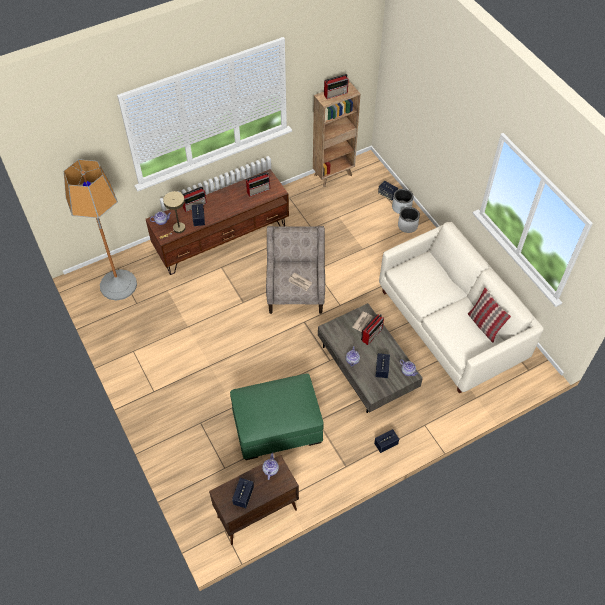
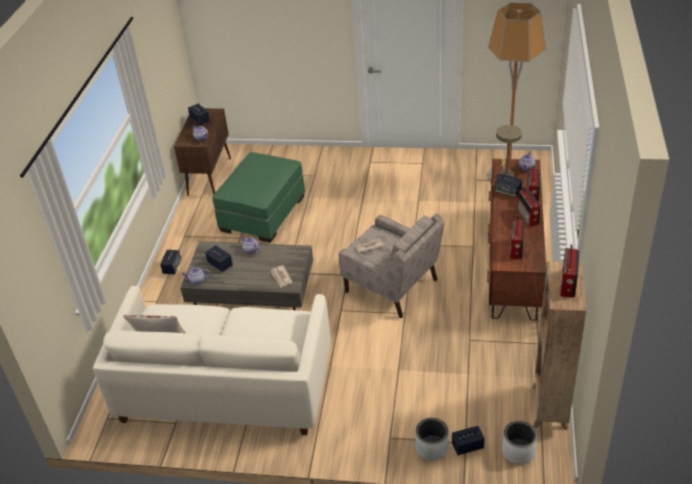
camera: 130 degrees right, 15 degrees down
radio [361,314,384,345] -> radio moved to [517,186,541,227]
white planter [398,207,420,233] -> white planter moved to [502,421,537,464]

